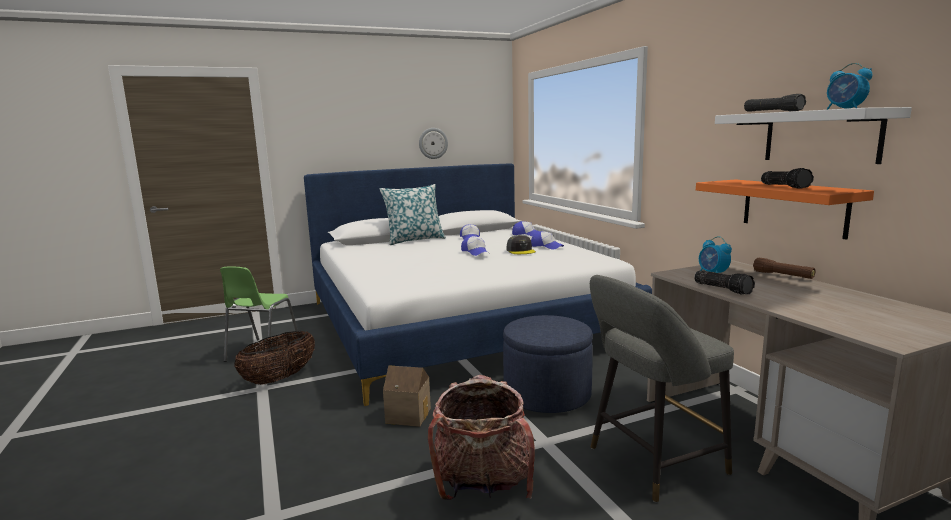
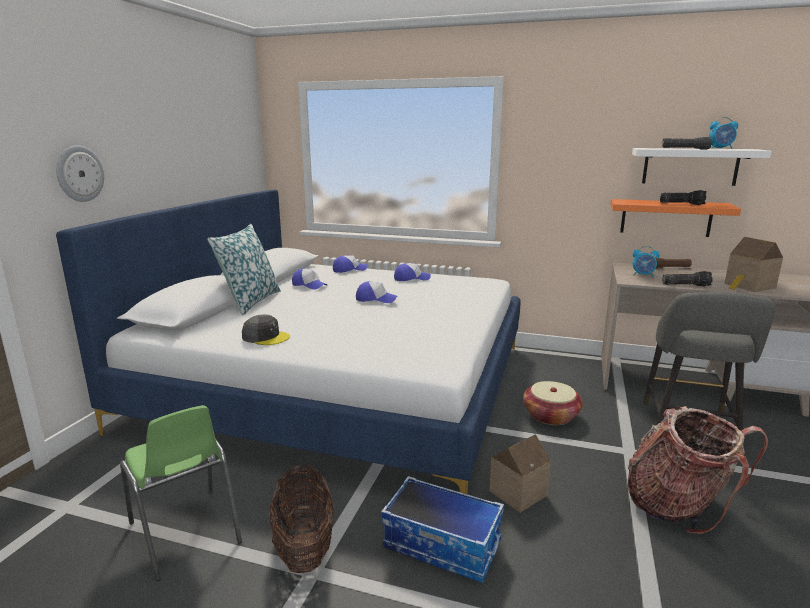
camera: 50 degrees left, 5 degrees up
wall clock [419,128,448,159] -> wall clock moved to [56,145,104,202]
blue ottoman [503,315,593,413] -> basket [523,381,583,425]
grey cap [507,235,536,254] -> grey cap moved to [242,314,290,345]
none -> storage box [381,476,504,583]
none -> toy house [725,237,783,292]

